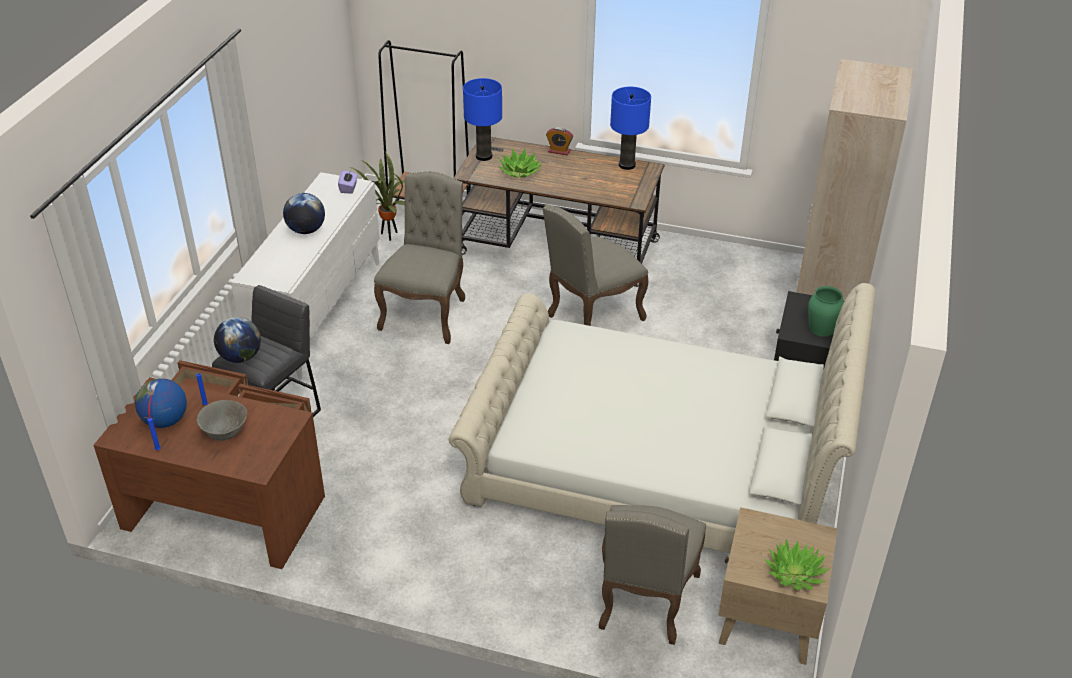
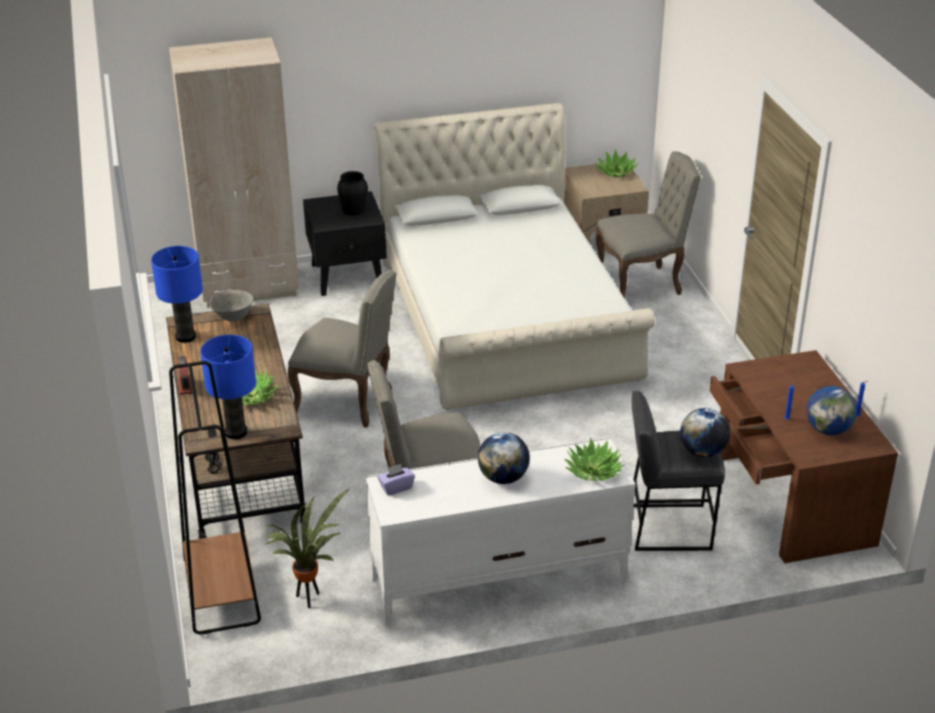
camera: 120 degrees left, 5 degrees down
grey bowl [197,400,247,441] -> grey bowl moved to [210,290,253,321]
green vase [808,286,844,337] -> black vase [337,171,368,215]
none -> potted plant [564,437,625,481]

